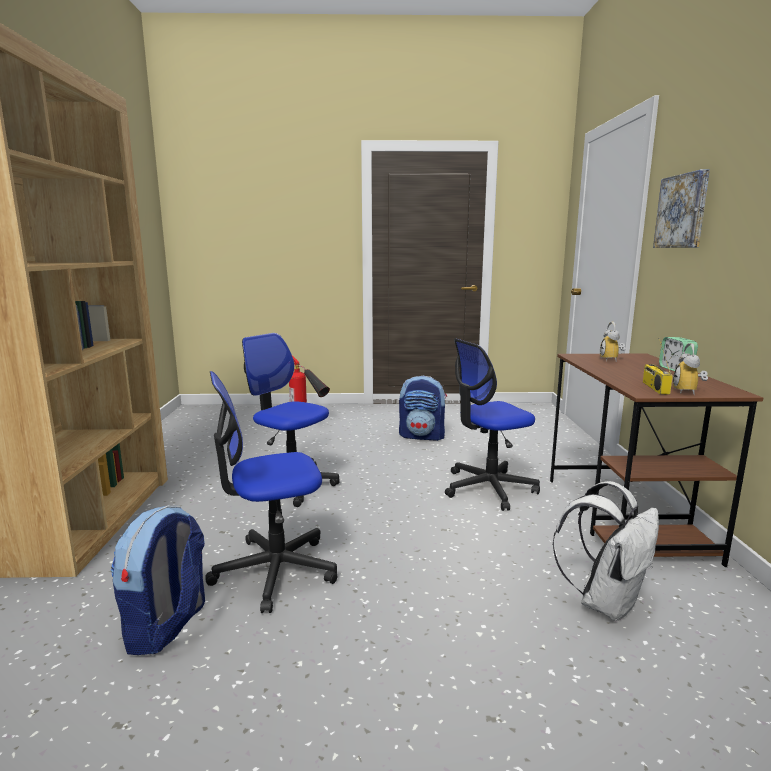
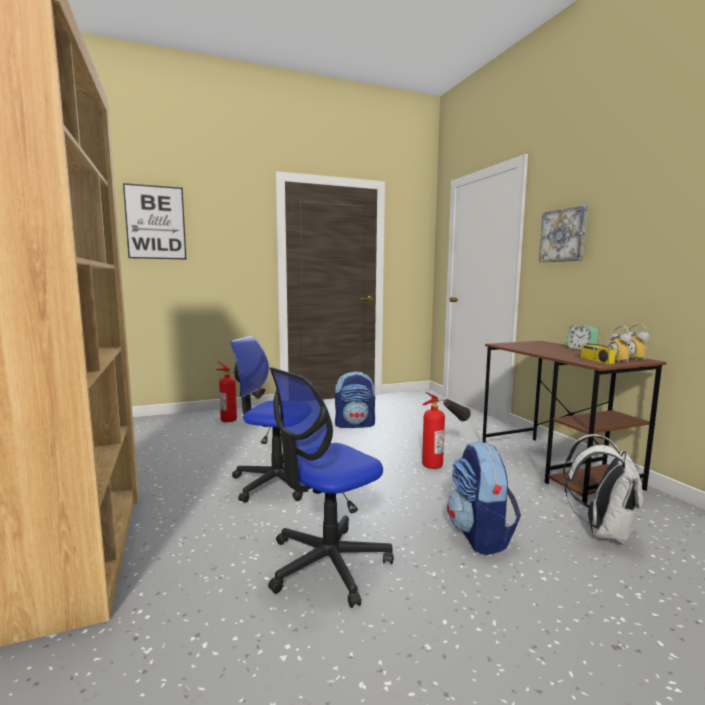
camera: 20 degrees left, 5 degrees down
backpack [111,505,205,655] -> backpack moved to [447,441,521,555]
office chair [445,339,540,511] -> fire extinguisher [422,392,471,469]
alarm clock [600,322,625,361] -> alarm clock moved to [626,324,649,360]
none -> picture [123,183,186,259]

